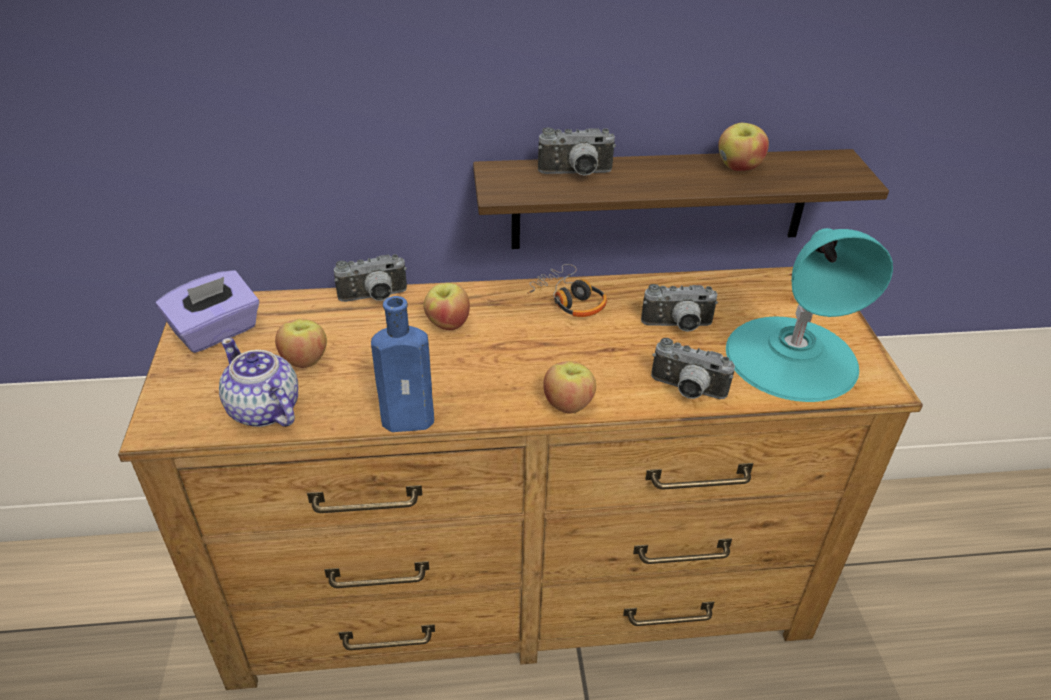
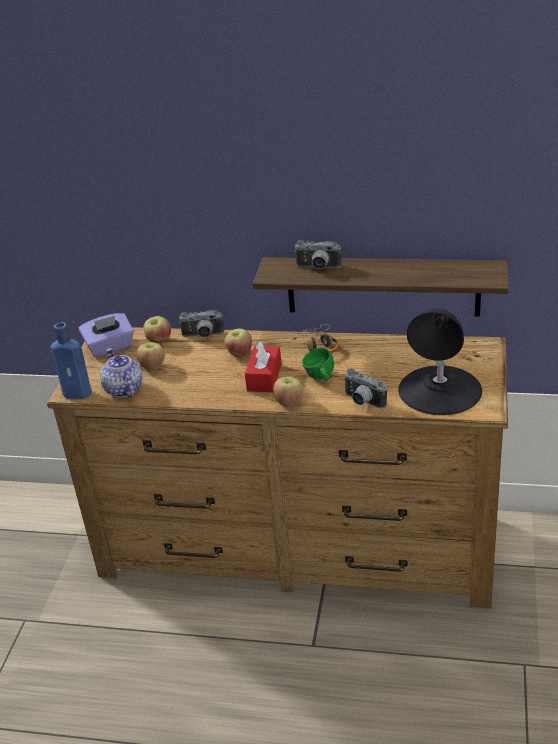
camera: 20 degrees right, 5 degrees down
blue bottle [371,296,434,432] -> blue bottle moved to [51,322,92,399]
camera [641,284,718,332] -> none
apple [718,123,769,171] -> apple moved to [143,316,171,343]
turquoise table lamp [726,228,893,402] -> black table lamp [398,308,482,415]
none -> red tissue box [245,341,282,392]
none -> green mug [302,348,334,381]

